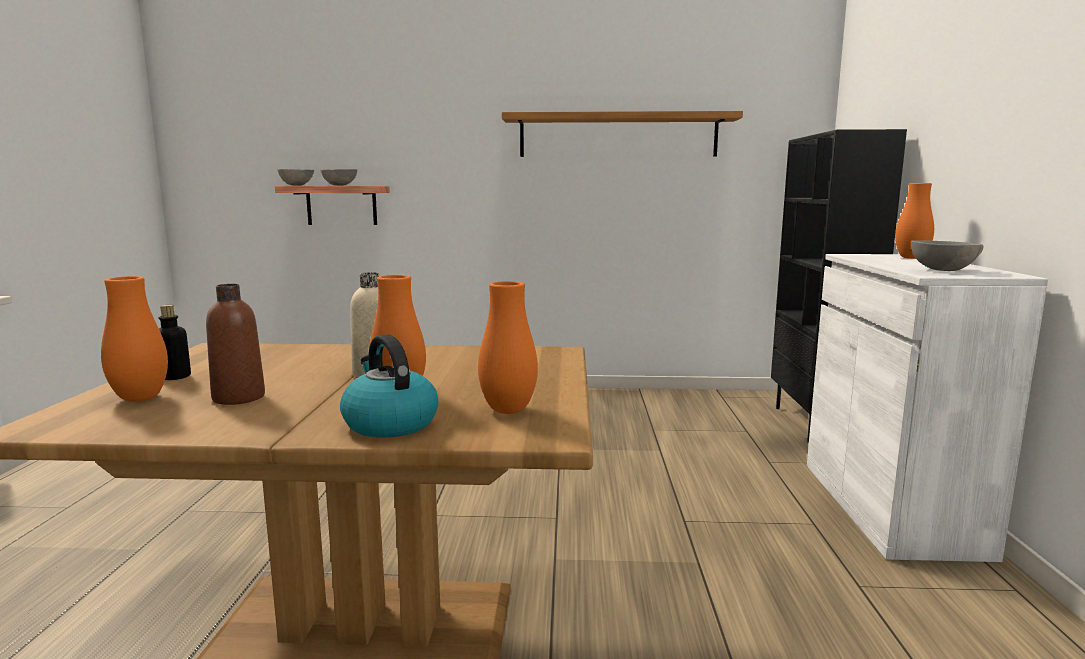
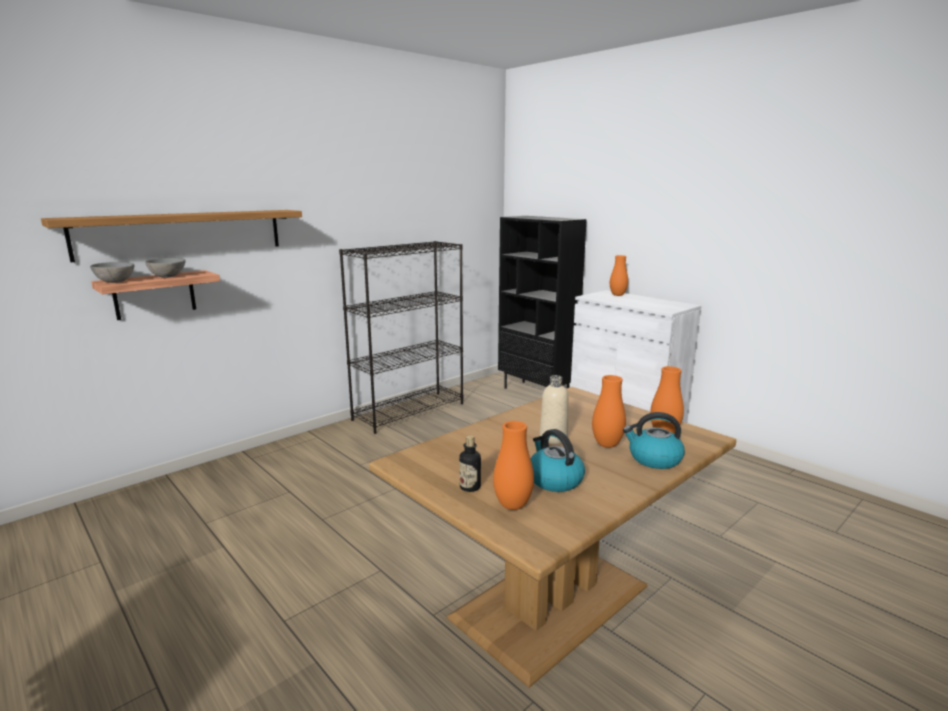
camera: 45 degrees left, 5 degrees up
brown bottle [206,284,265,405] -> kettle [530,429,585,492]
shelf [502,111,743,157] -> shelf moved to [41,210,302,262]
grey bowl [911,240,983,271] -> none
none -> black bookcase [339,241,463,434]

